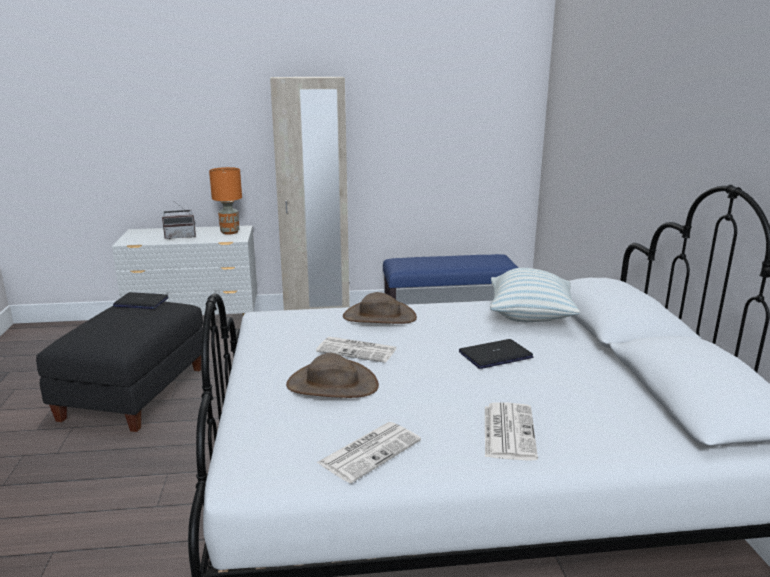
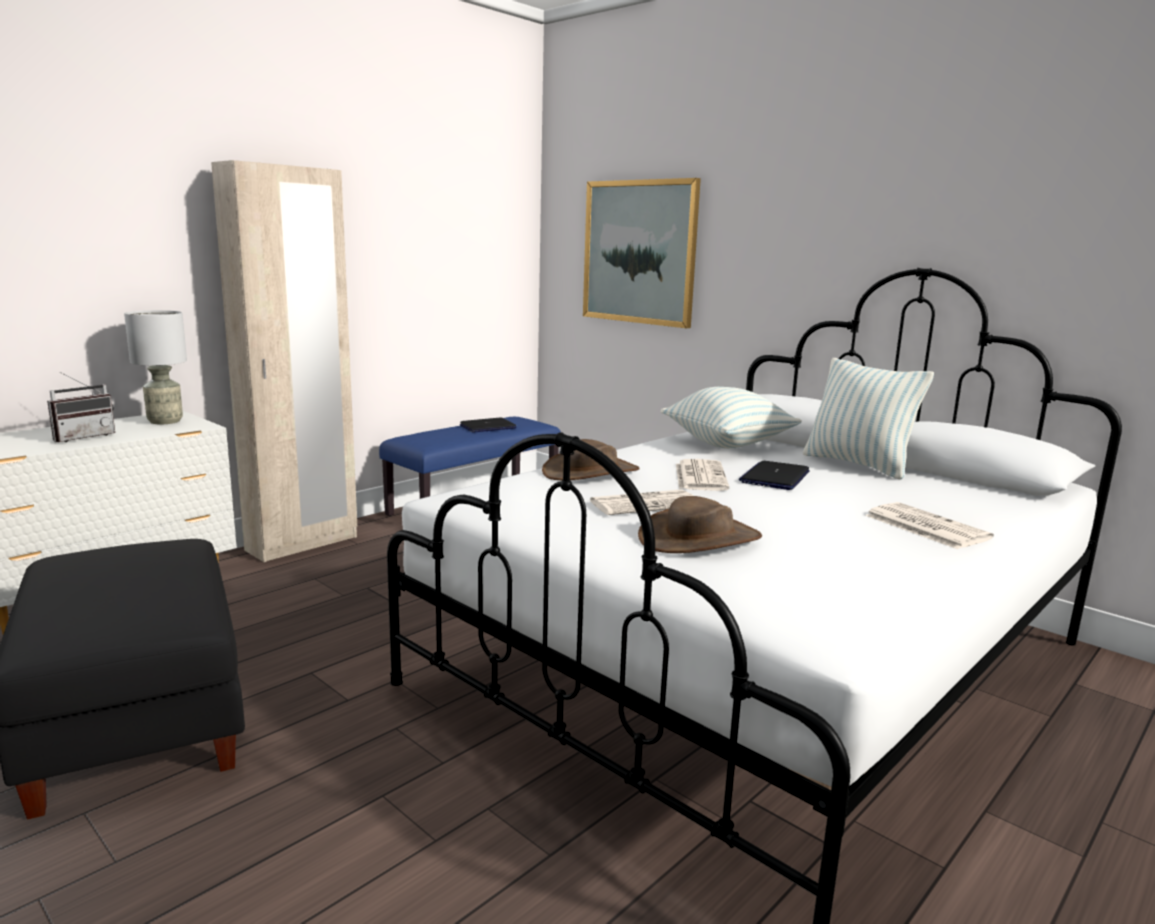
camera: 40 degrees left, 5 degrees down
laptop [113,292,168,309] -> laptop moved to [460,418,516,433]
orange table lamp [209,167,242,235] -> grey table lamp [124,310,187,424]
newspaper [316,422,421,483] -> newspaper moved to [676,459,729,491]
none -> picture [583,178,701,328]
none -> pillow [803,358,934,480]

